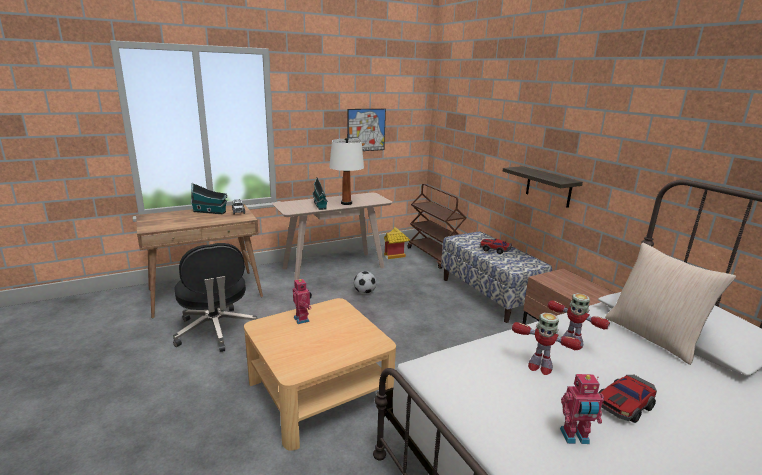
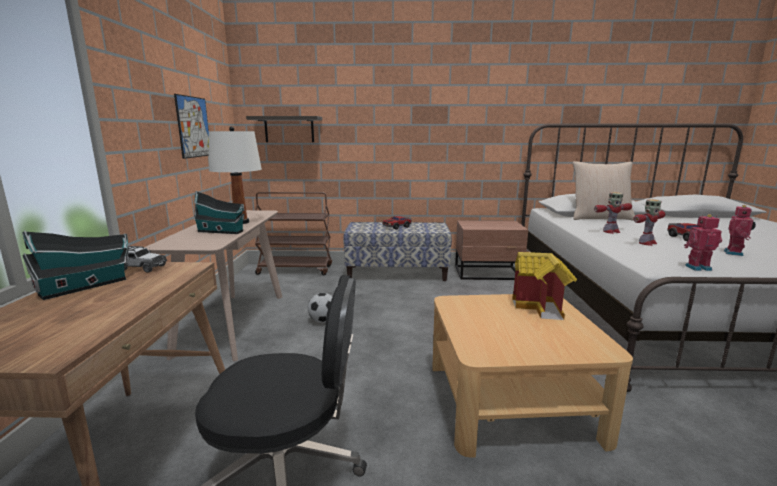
camera: 60 degrees left, 5 degrees down
toy robot [293,278,312,324] -> toy robot moved to [684,214,722,271]
toy house [384,227,410,259] -> toy house moved to [512,252,577,320]
shelf [503,166,583,208] -> shelf moved to [246,116,322,142]

